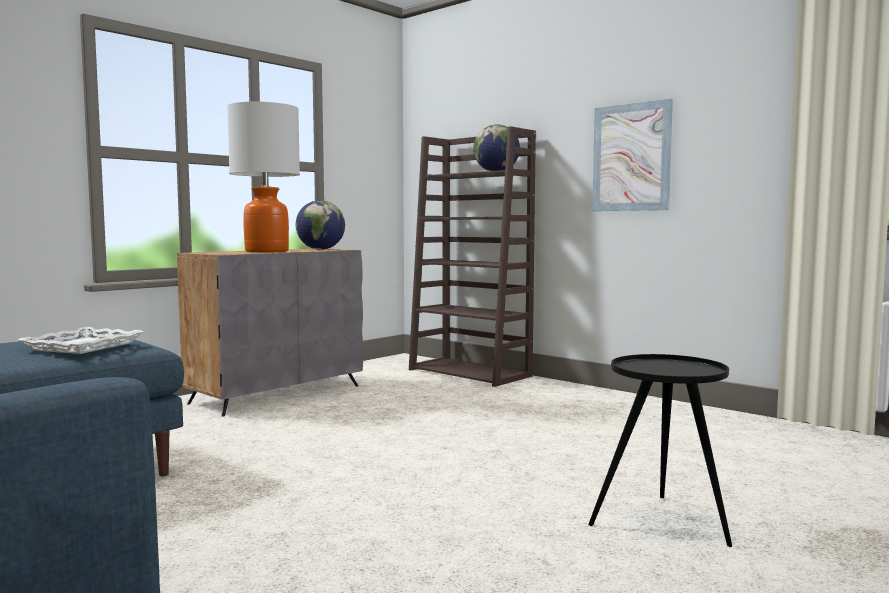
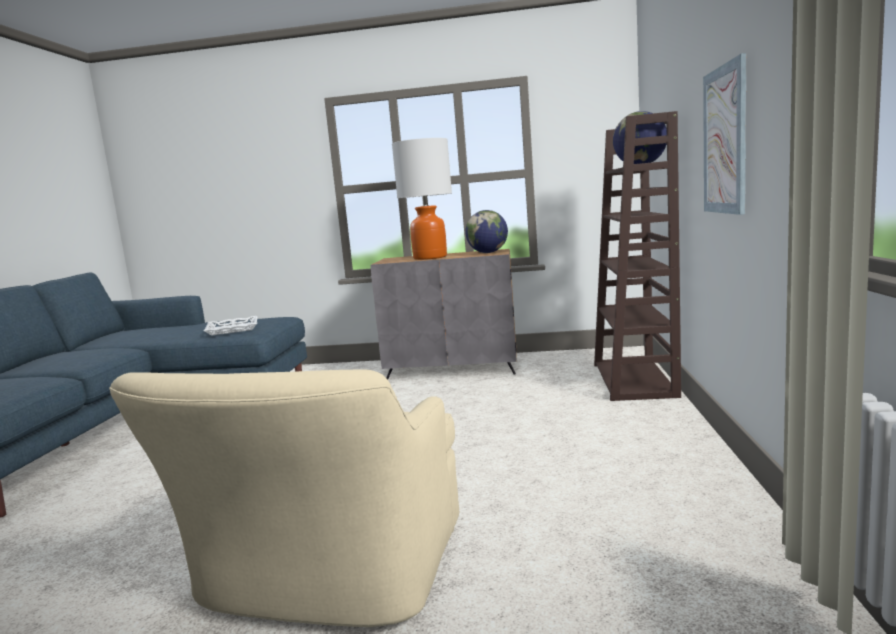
camera: 55 degrees right, 5 degrees up
black side table [589,354,732,547] -> beige armchair [109,369,459,627]

